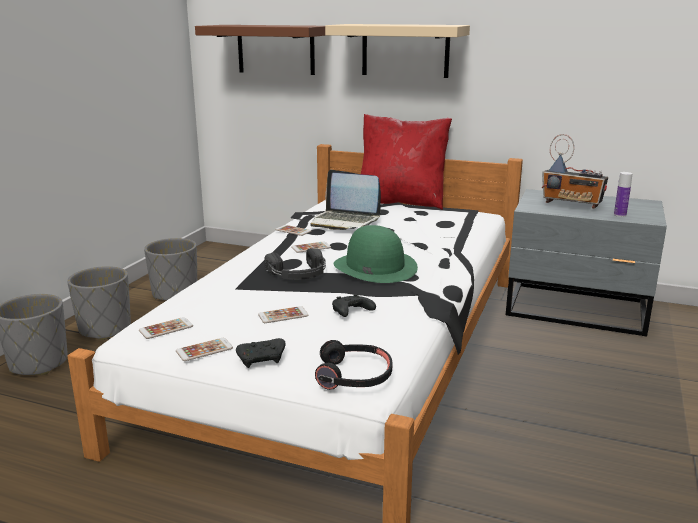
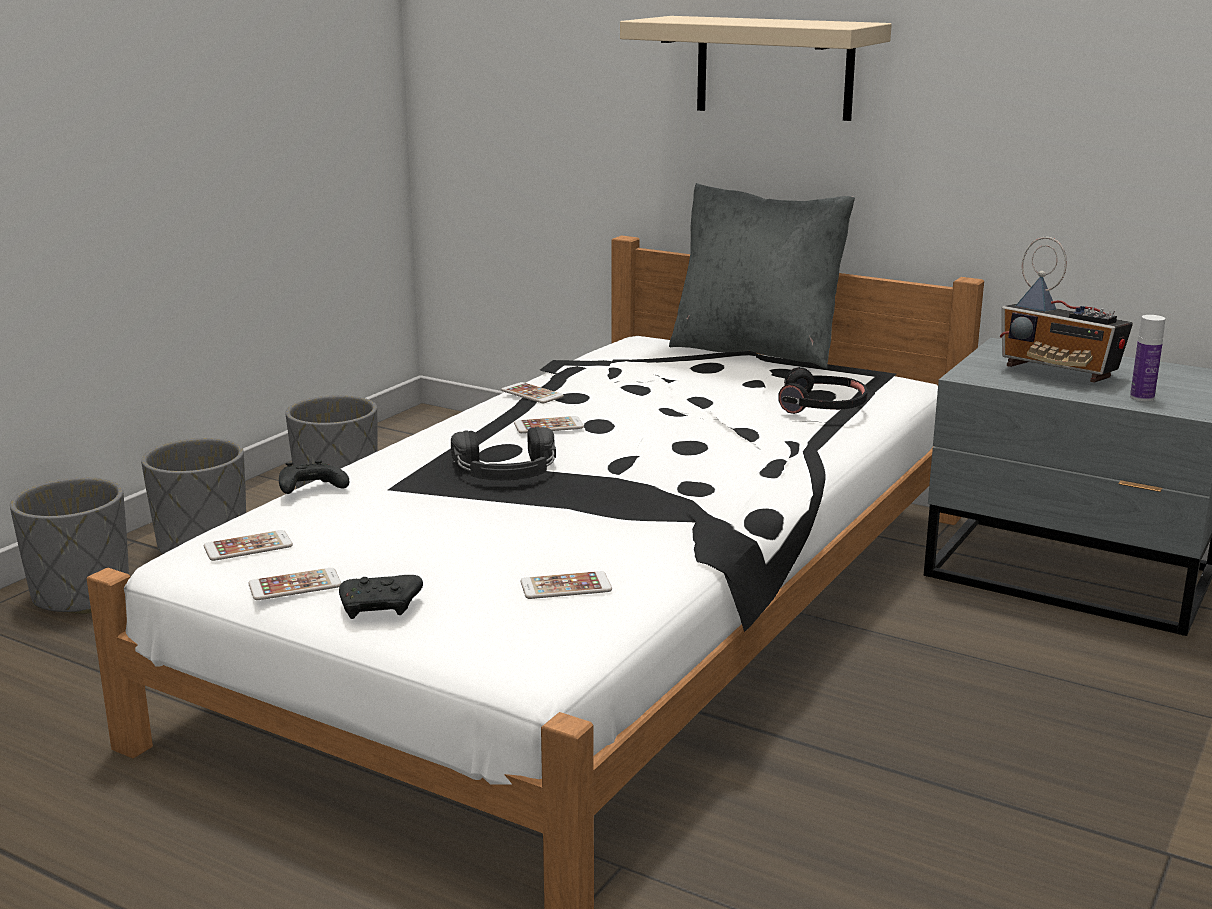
camera: 10 degrees right, 0 degrees up
brown shelf [195,25,326,75] -> none
phone [258,306,309,323] -> phone moved to [520,571,612,599]
laptop [310,170,381,230] -> none
black headphones [315,340,393,390] -> black headphones moved to [778,367,868,414]
black game controller [332,294,376,317] -> black game controller moved to [279,461,349,494]
green hat [333,225,418,283] -> none
red pillow [361,114,452,210] -> grey pillow [669,183,855,369]

